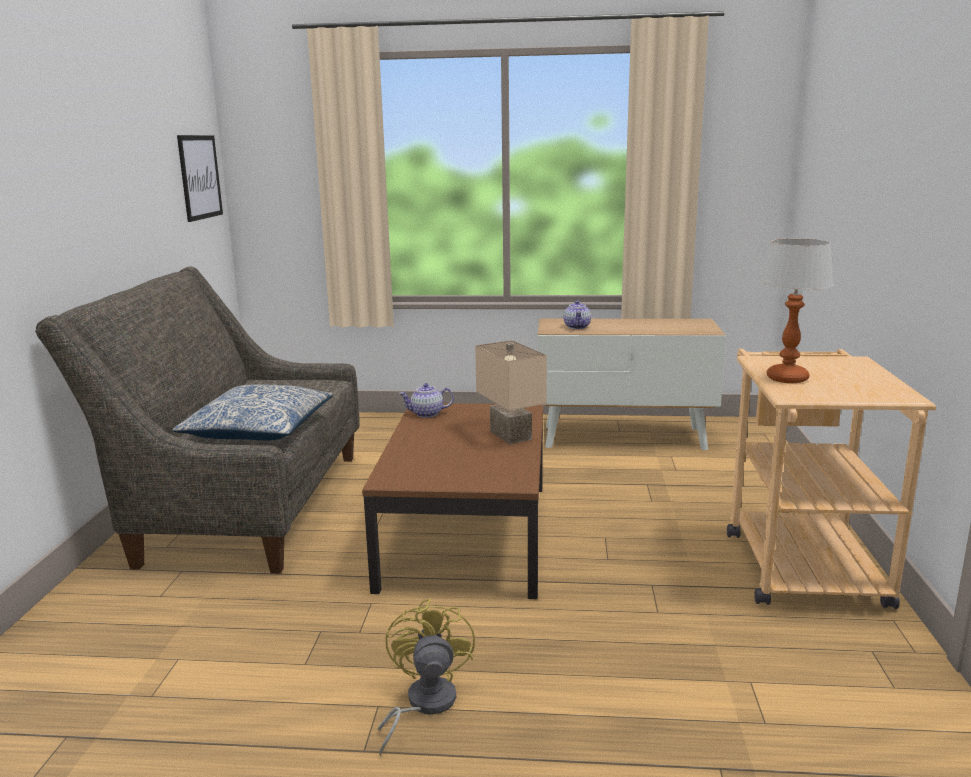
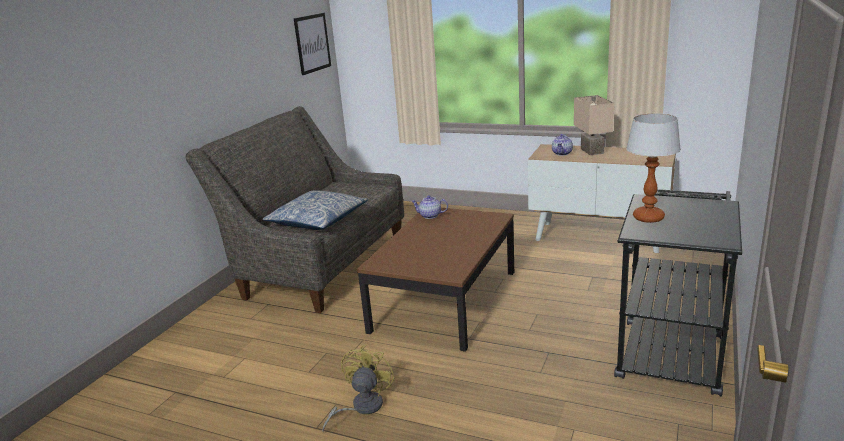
camera: 20 degrees right, 5 degrees up
beige table lamp [475,340,547,444] -> beige table lamp moved to [574,95,614,155]
beige cart [727,349,936,609] -> black cart [614,189,742,397]

